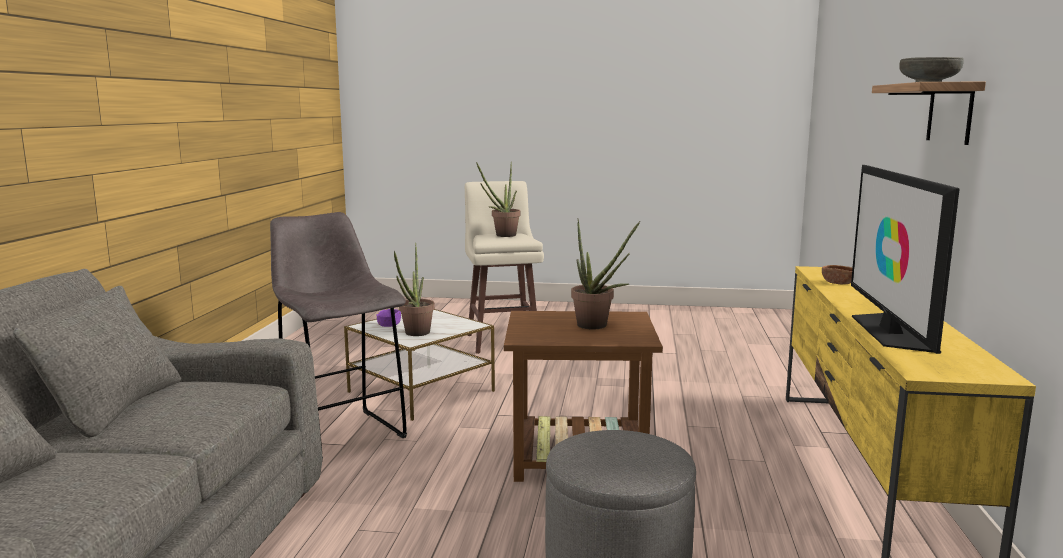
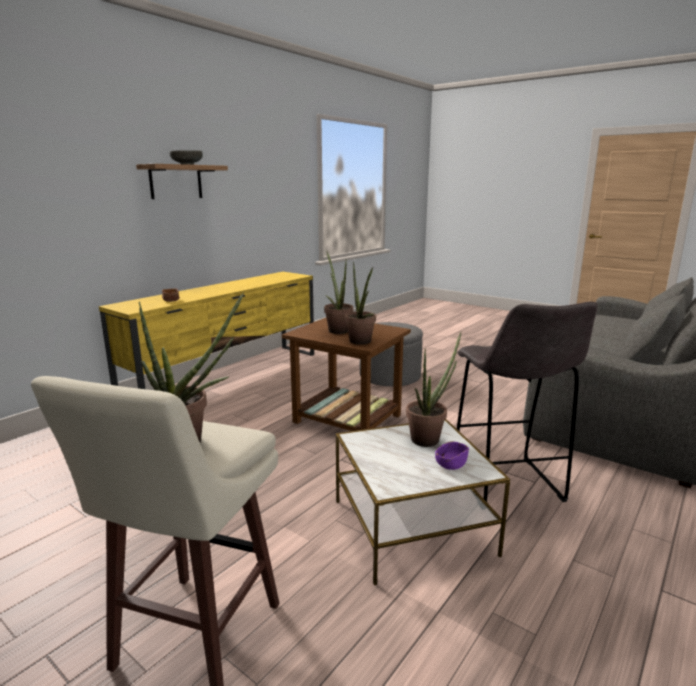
camera: 150 degrees left, 5 degrees up
television [851,165,960,354] -> none
none -> potted plant [345,261,376,345]

